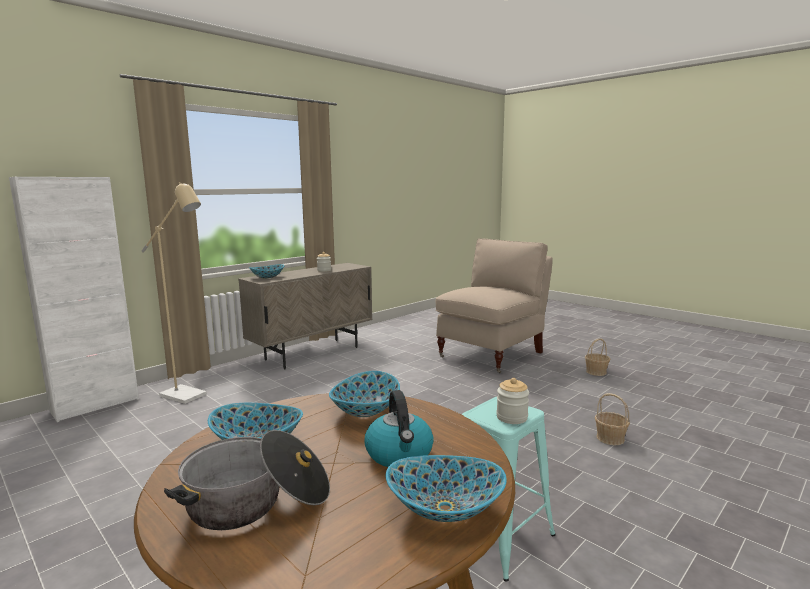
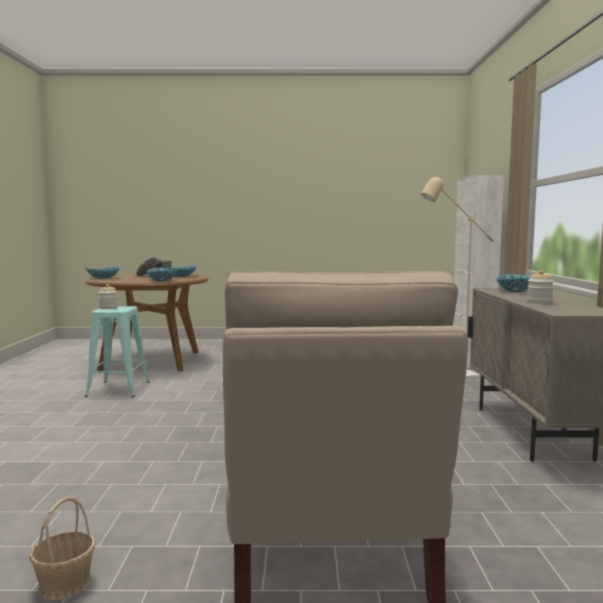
camera: 135 degrees right, 5 degrees down
kettle [365,390,434,467] -> none
basket [595,393,630,445] -> none

